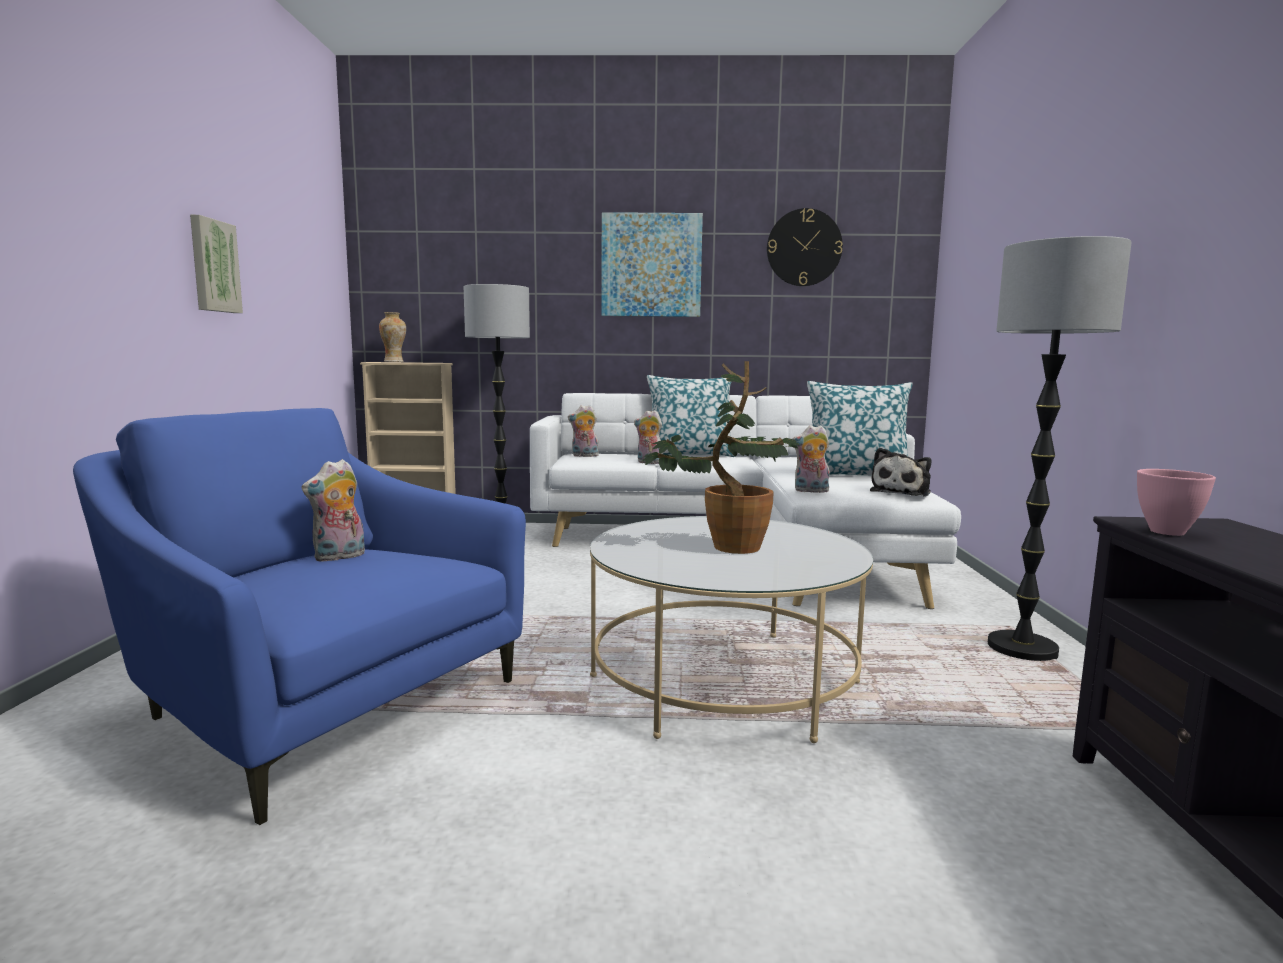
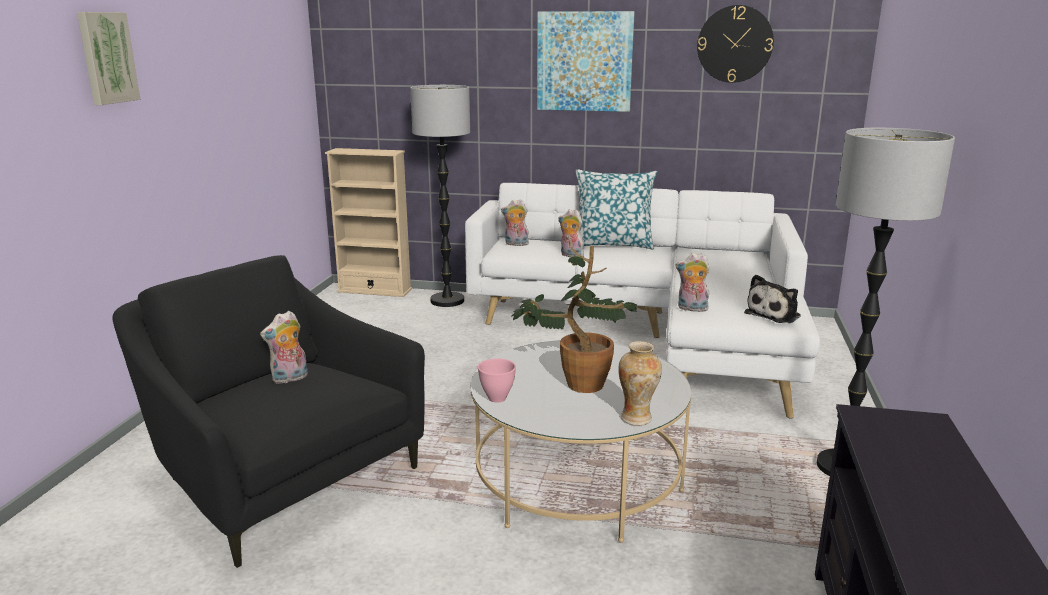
camera: 10 degrees right, 10 degrees up
blue armchair [73,408,526,825] -> black armchair [113,255,425,568]
picture [190,215,243,313] -> picture moved to [77,12,140,105]
vase [379,312,406,362] -> vase moved to [618,341,662,425]
pillow [807,381,913,476] -> none
pink bowl [1137,469,1216,536] -> pink bowl moved to [478,359,516,402]

